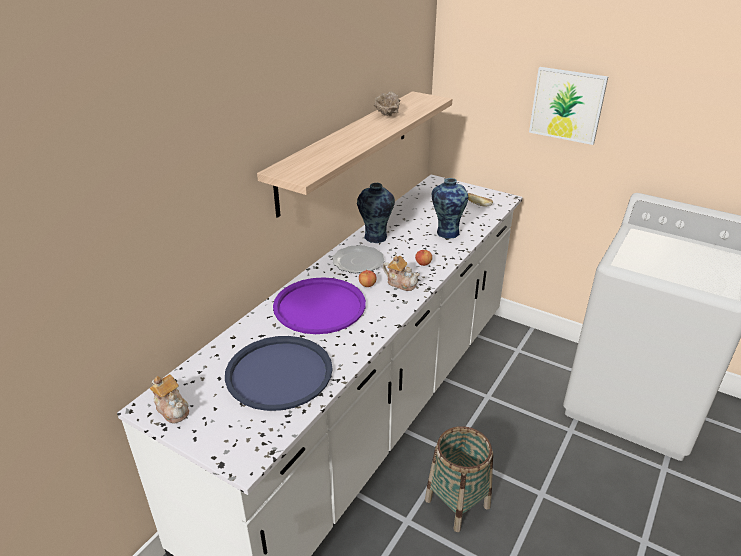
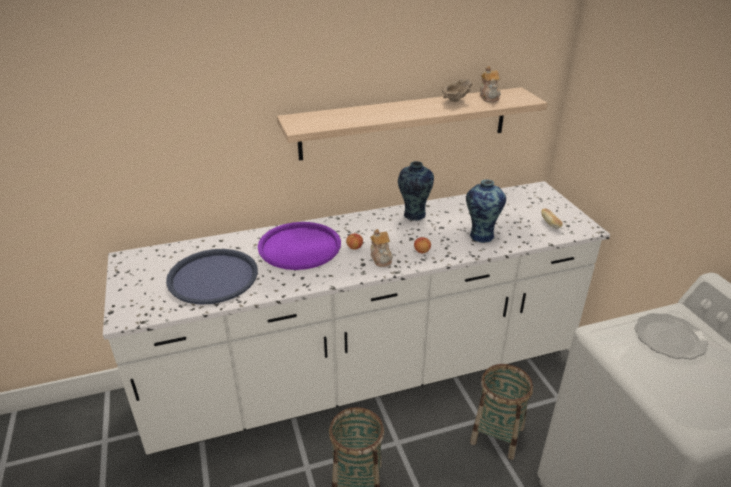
camera: 40 degrees right, 0 degrees up
teapot [150,374,189,423] -> teapot moved to [480,66,501,102]
plate [332,245,385,273] -> plate moved to [634,313,708,359]
picture [529,67,608,145] -> none
none -> basket [470,364,533,460]

